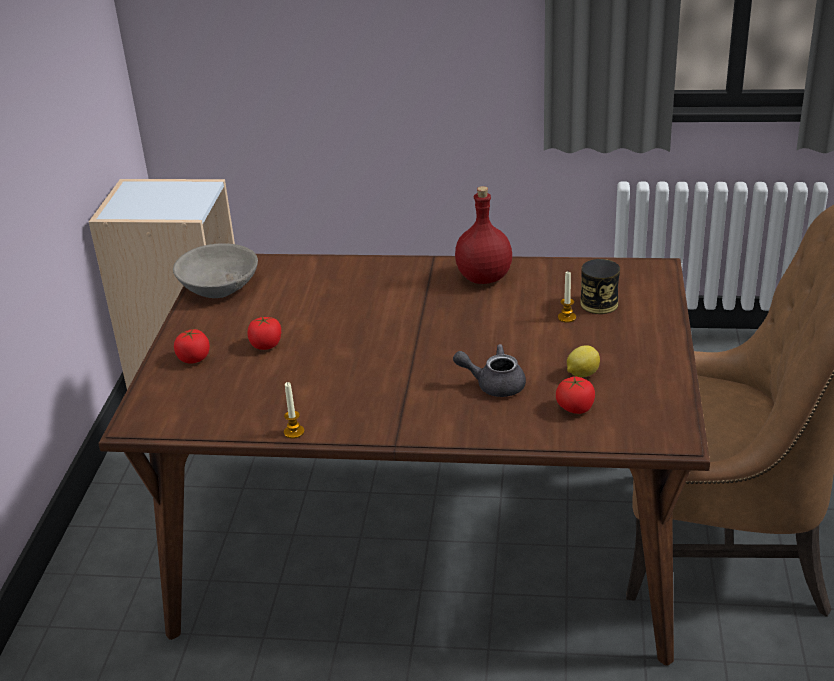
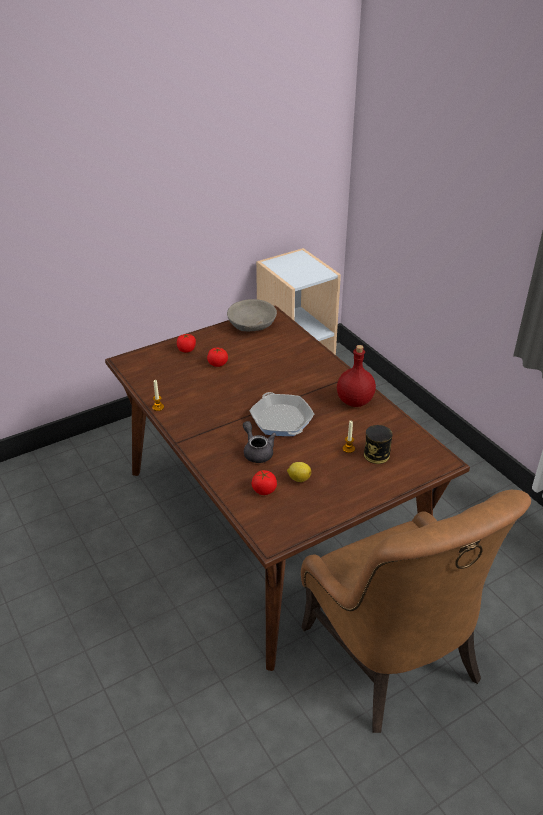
camera: 50 degrees right, 5 degrees up
none -> frying pan [249,392,314,436]

